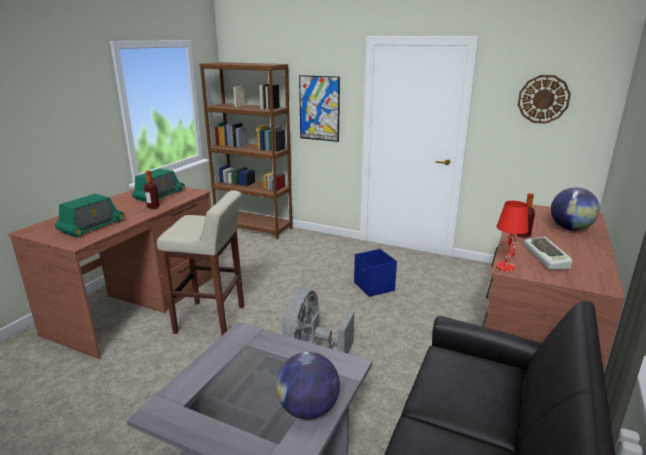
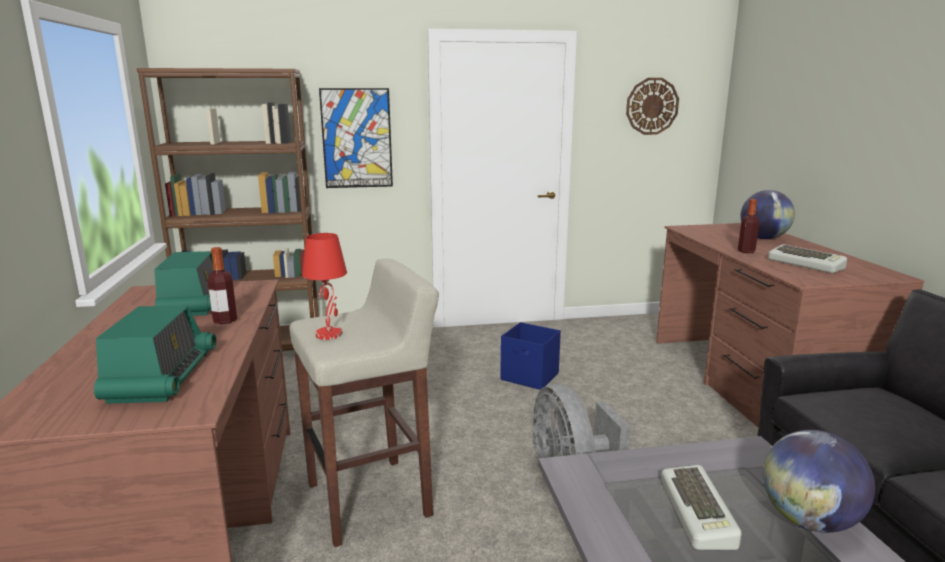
camera: 35 degrees left, 5 degrees down
red table lamp [496,201,528,272] -> red table lamp moved to [302,233,347,340]
none -> keyboard [661,465,742,550]

